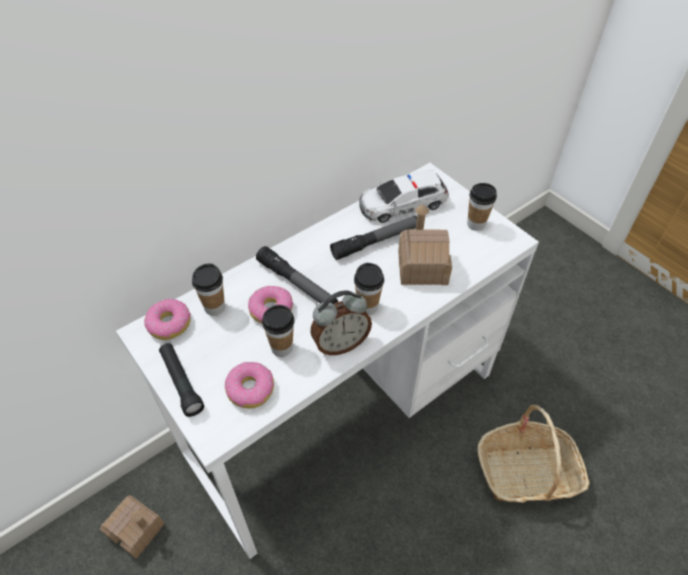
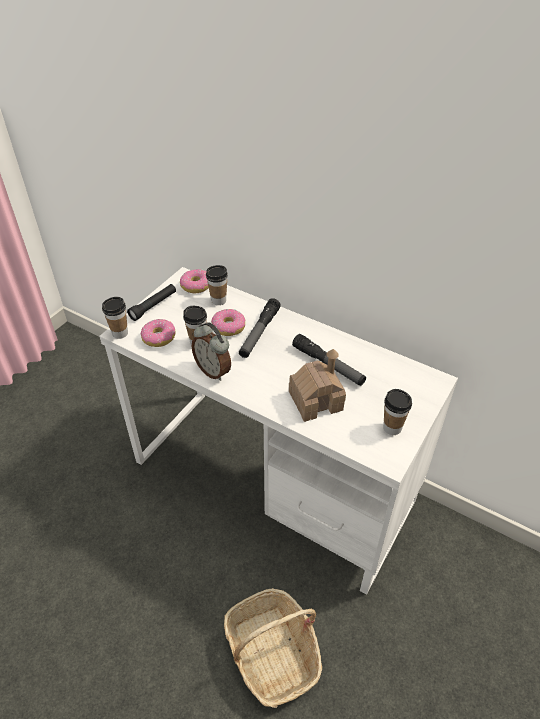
camera: 70 degrees right, 5 degrees down
toy house [100,495,165,559] -> none
cup [354,263,384,315] -> cup moved to [102,297,128,339]
toy car [359,170,449,223] -> none

